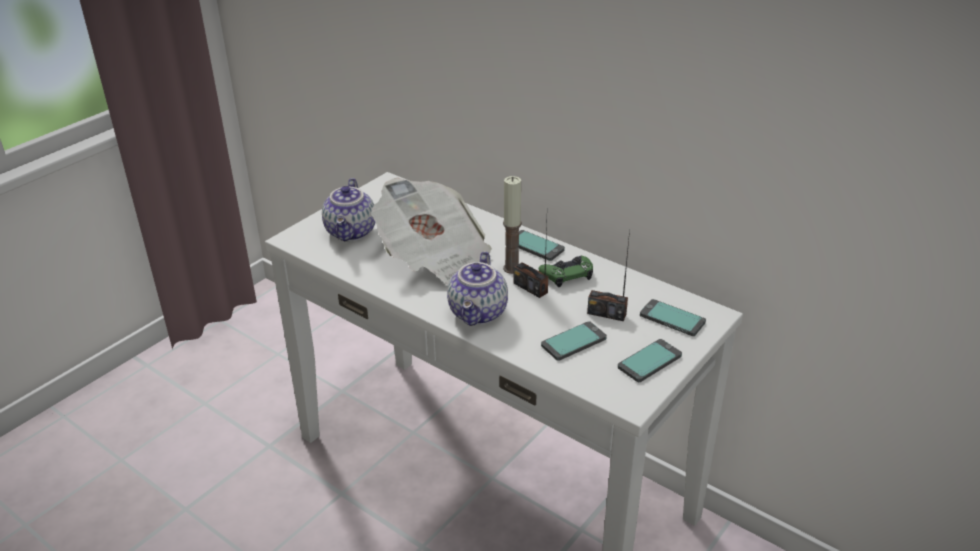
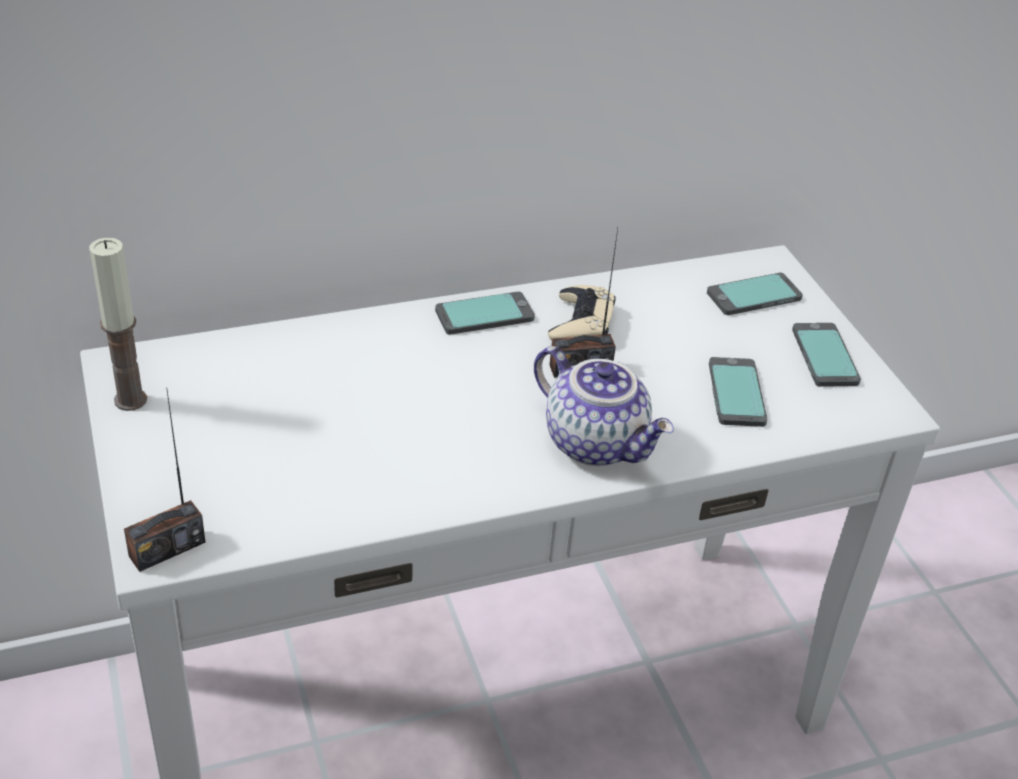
camera: 60 degrees left, 5 degrees up
teapot [322,178,376,241] -> none
newspaper [371,178,492,285] -> none
candle [503,176,522,274] -> candle moved to [89,238,147,411]
green game controller [539,256,593,287] -> beige game controller [548,285,616,341]
radio [587,229,630,321] -> radio moved to [124,391,206,572]

